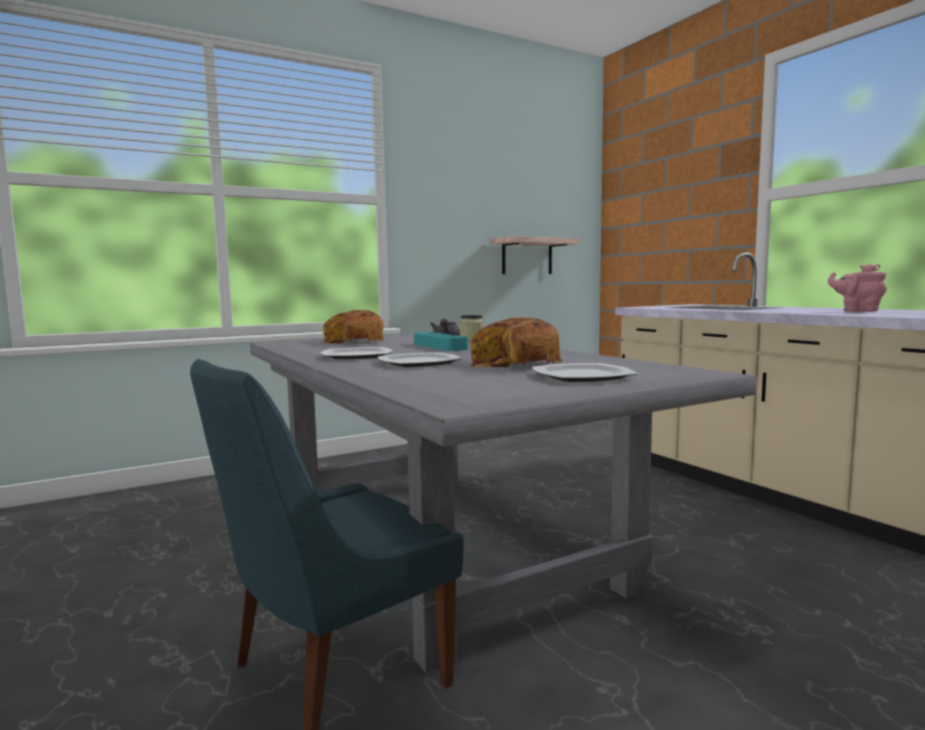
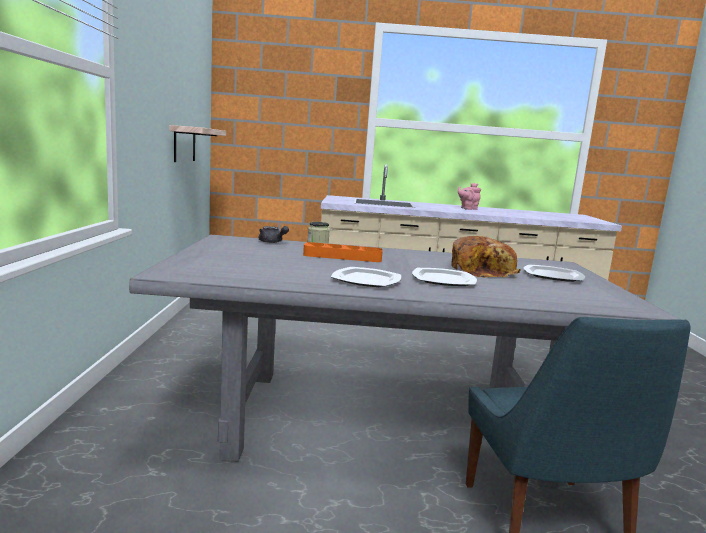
camera: 60 degrees left, 5 degrees up
bread [322,310,384,343] -> none
turquoise tray [414,332,469,351] -> orange tray [303,242,383,262]

